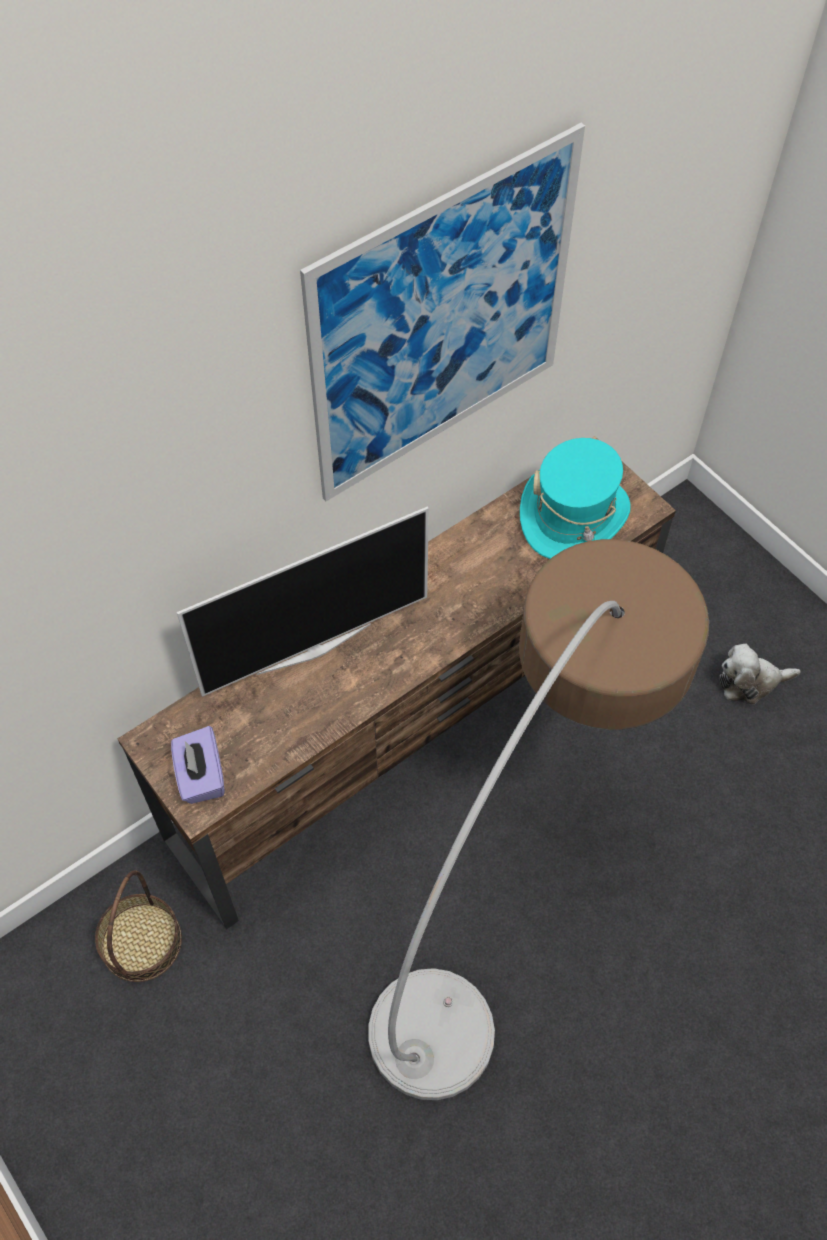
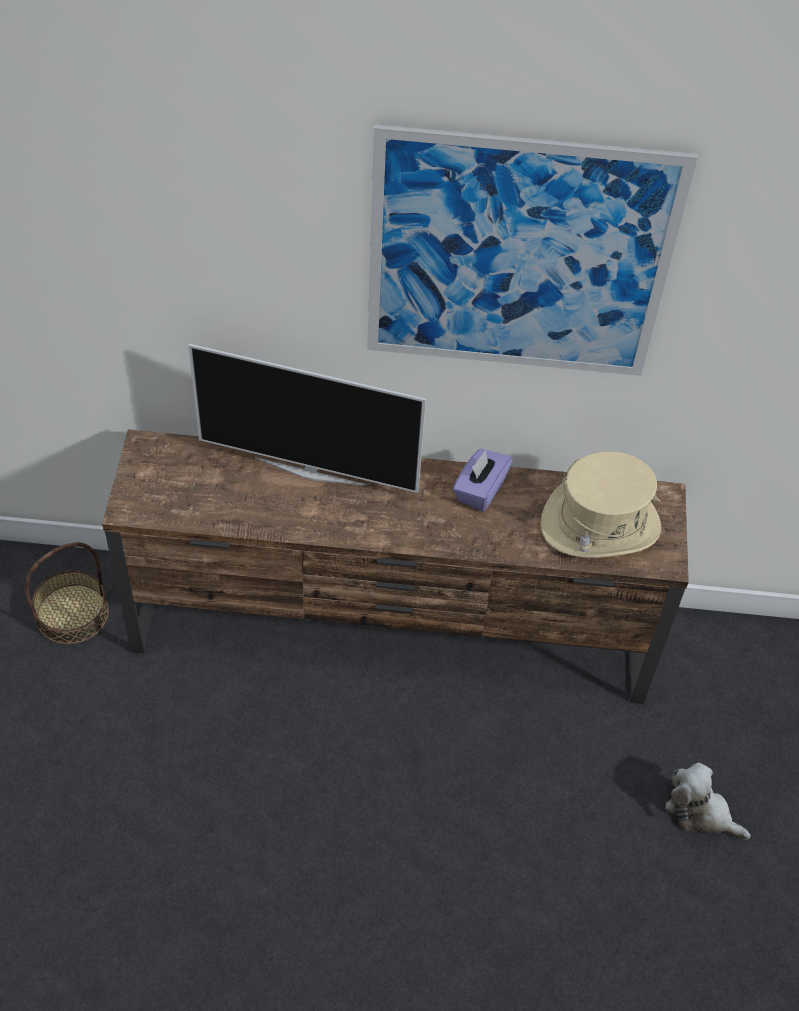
camera: 40 degrees right, 5 degrees down
purple tissue box [171,726,225,804] -> purple tissue box moved to [453,449,513,512]
floor lamp [368,539,709,1100] -> none
turquoise hat [520,438,631,559] -> beige hat [541,451,661,558]

